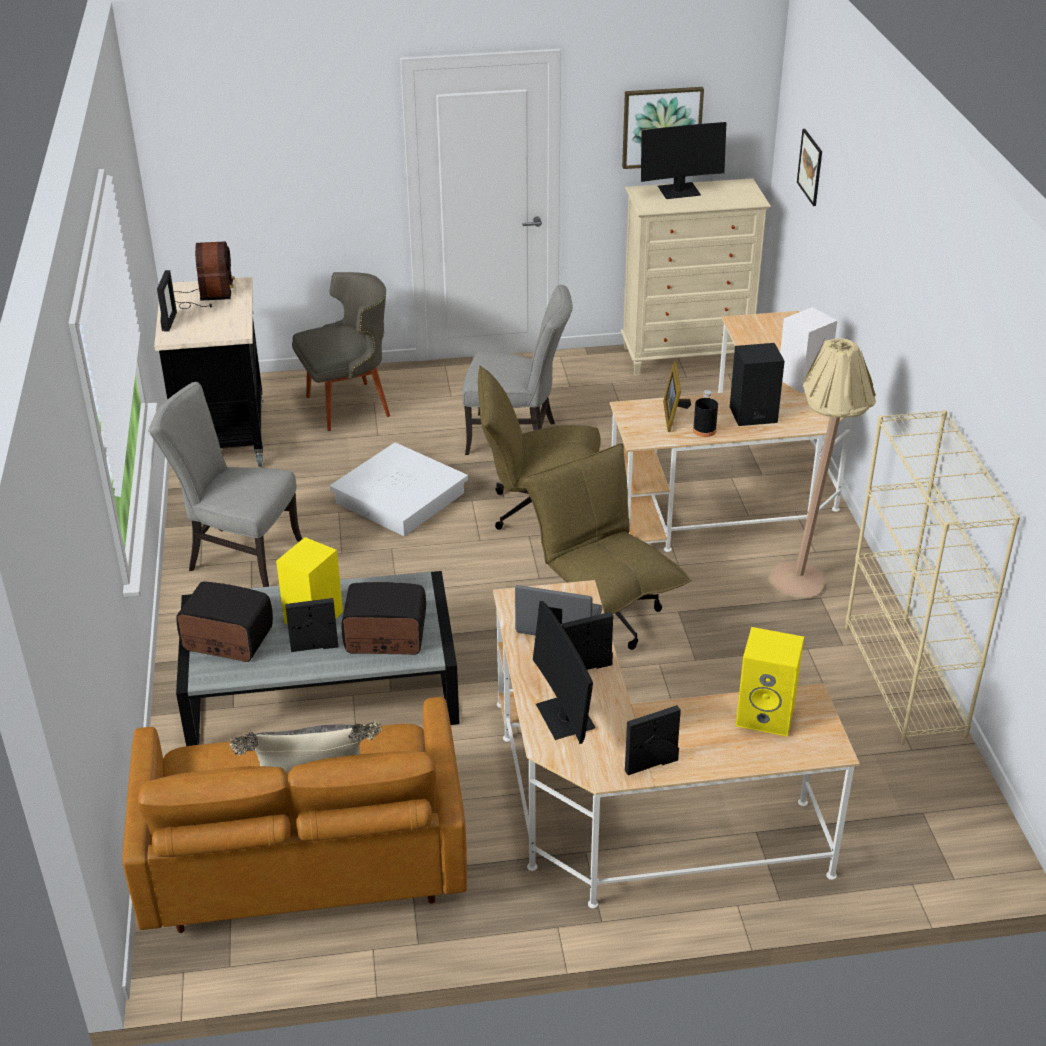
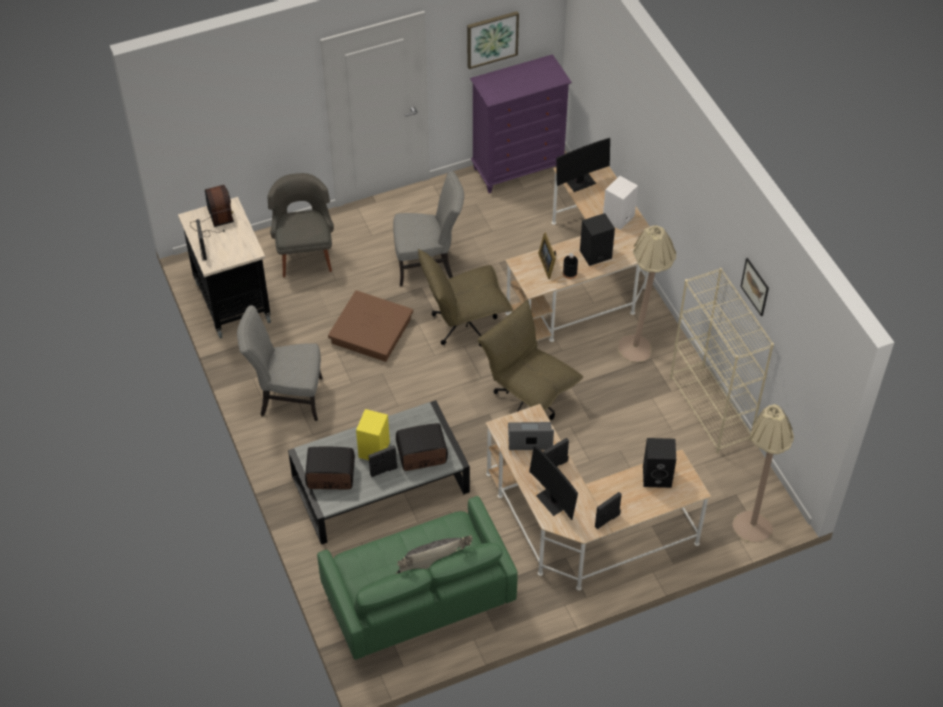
camera: 15 degrees left, 15 degrees up
brown sofa [122,697,467,933] -> green sofa [317,496,518,660]
grey chair [292,272,390,431] -> grey chair turned 60 degrees counterclockwise [267,173,334,278]
white storage box [330,442,468,536] -> brown storage box [328,290,413,362]
beige dresser [621,178,771,375] -> purple dresser [470,54,572,193]
monitor [641,122,726,199] -> monitor moved to [556,138,610,192]
yellow speaker [736,627,804,737] -> black speaker [643,438,676,488]
picture [797,129,822,206] -> picture moved to [740,258,769,316]
none -> beige floor lamp [732,404,794,543]

